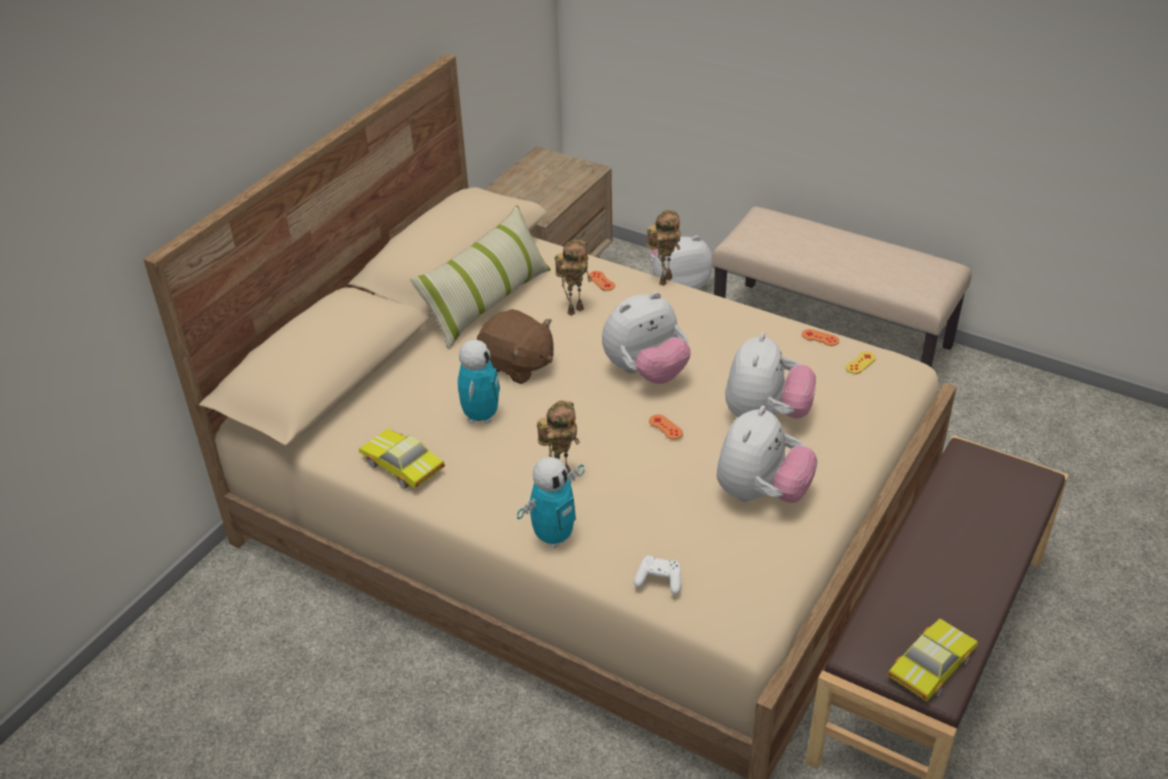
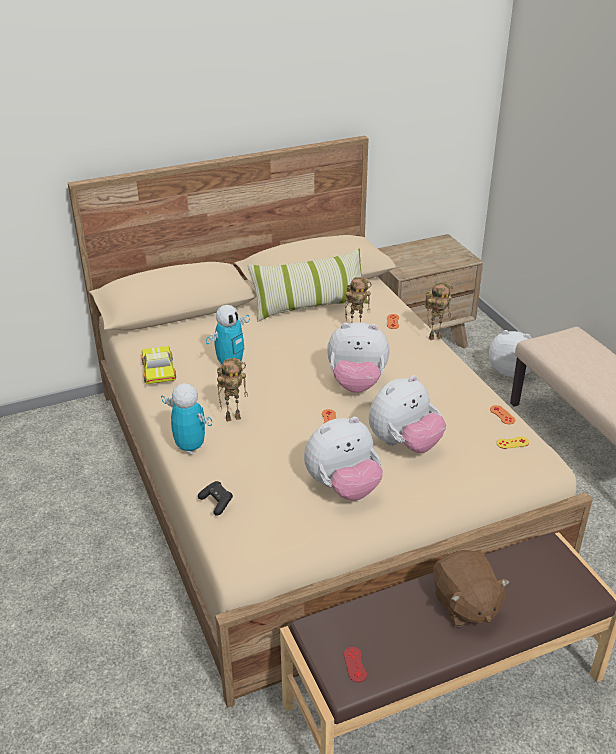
camera: 35 degrees right, 5 degrees down
brown plush toy [477,309,554,384] -> brown plush toy moved to [433,550,510,627]
toy robot [517,457,585,549] -> toy robot turned 135 degrees counterclockwise [161,383,212,455]
white game controller [634,556,681,595] -> black game controller [198,481,233,516]
toy car [887,619,978,702] -> red game controller [344,647,367,682]

